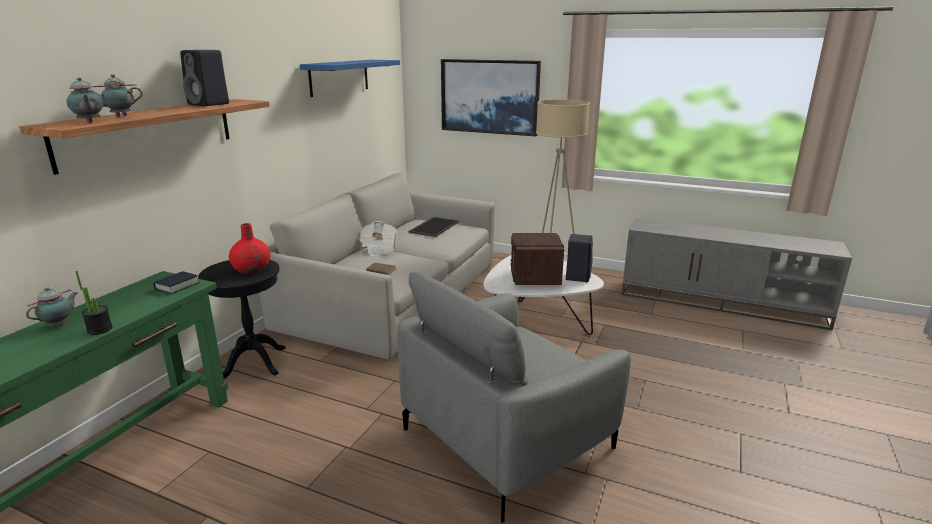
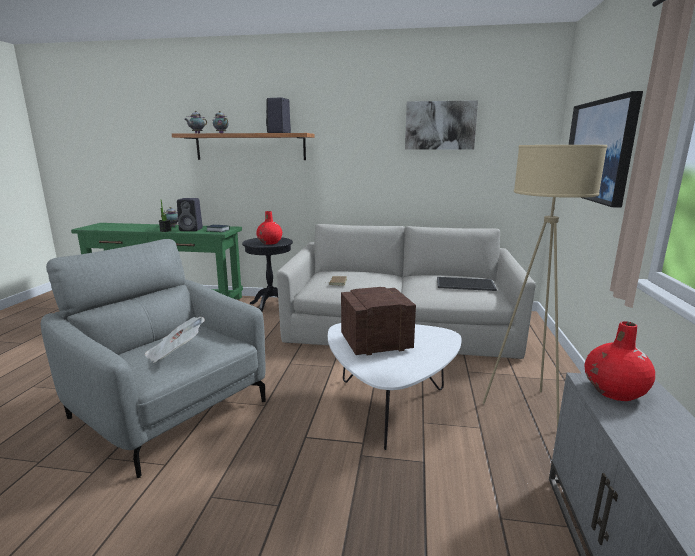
camera: 75 degrees right, 5 degrees down
blue shelf [300,60,400,97] -> picture [405,100,478,150]
newspaper [359,221,398,256] -> newspaper moved to [144,317,205,363]
black speaker [566,234,593,282] -> black speaker moved to [177,198,203,231]
none -> red vase [584,321,655,401]

